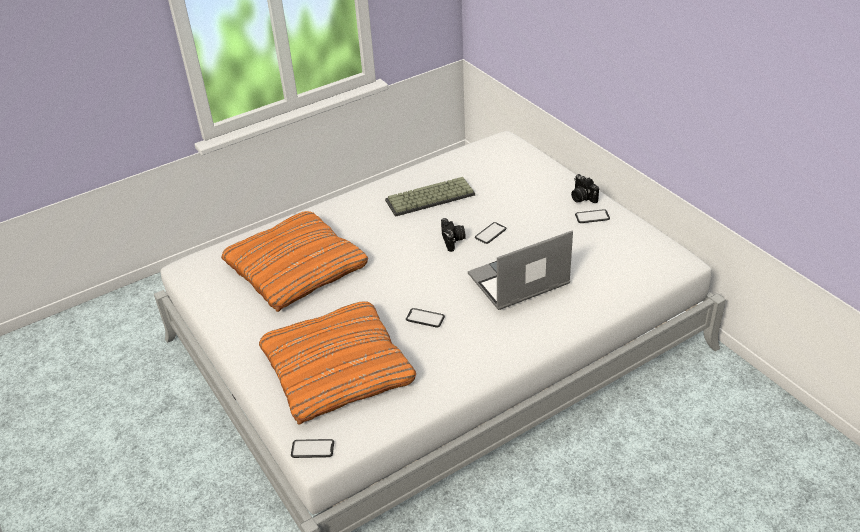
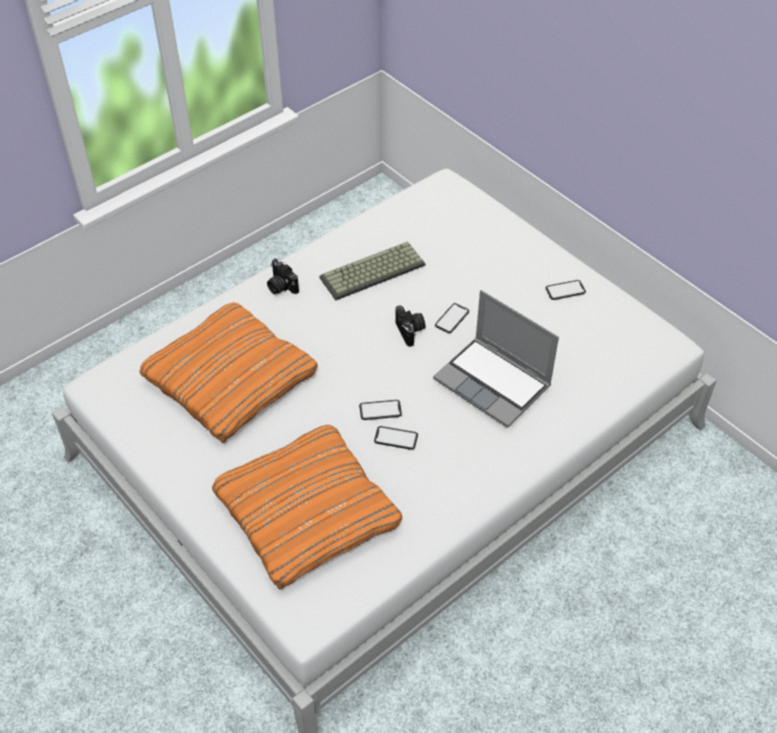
camera: 10 degrees left, 10 degrees up
phone [291,439,334,458] -> phone moved to [359,400,402,420]
laptop [468,230,573,310] -> laptop turned 105 degrees counterclockwise [433,290,559,428]
camera [571,174,599,203] -> camera moved to [267,259,299,294]

